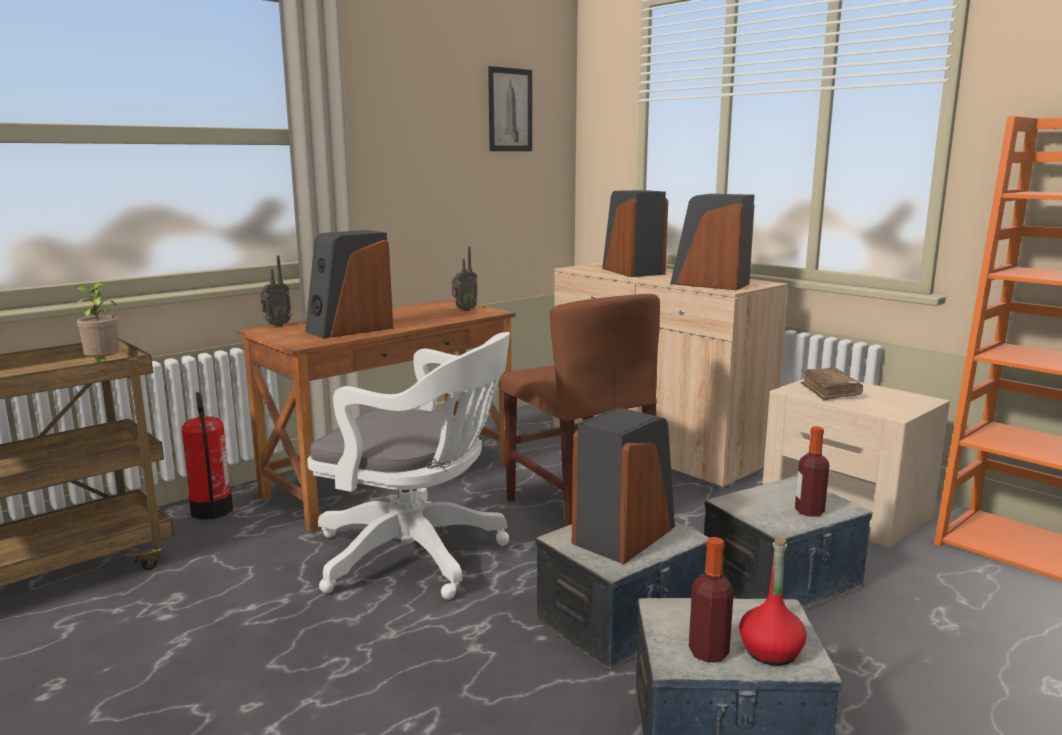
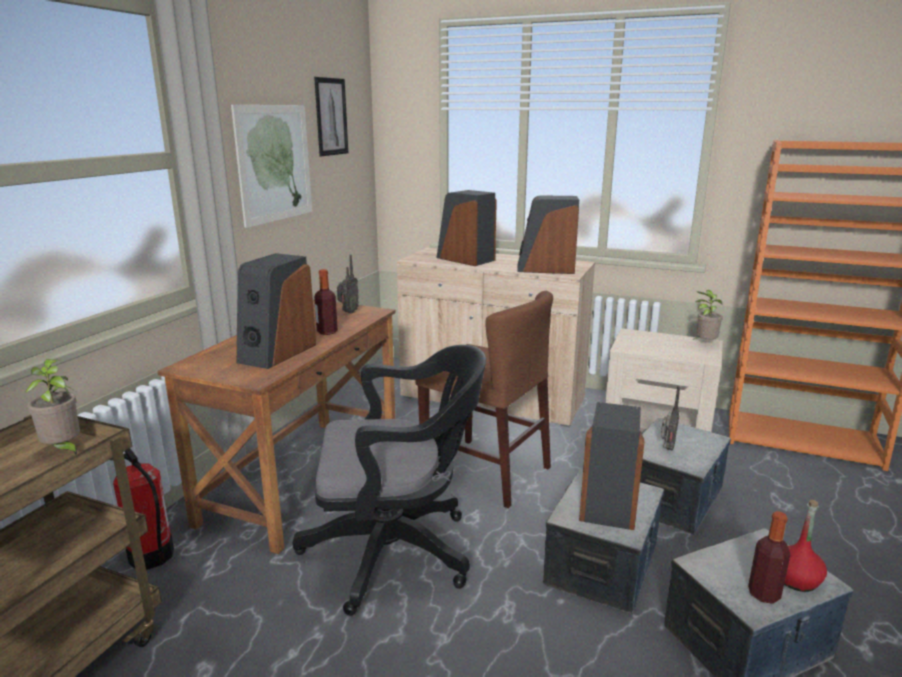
camera: 25 degrees left, 5 degrees up
radio [260,255,292,327] -> radio moved to [661,386,680,451]
white office chair [307,332,510,600] -> black office chair [293,345,486,616]
bottle [795,426,830,517] -> bottle moved to [314,269,338,335]
brown book [801,368,863,400] -> none
none -> picture [231,105,312,228]
none -> potted plant [693,290,723,340]

